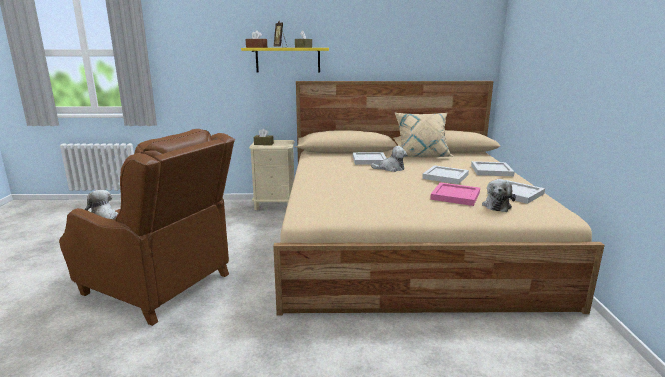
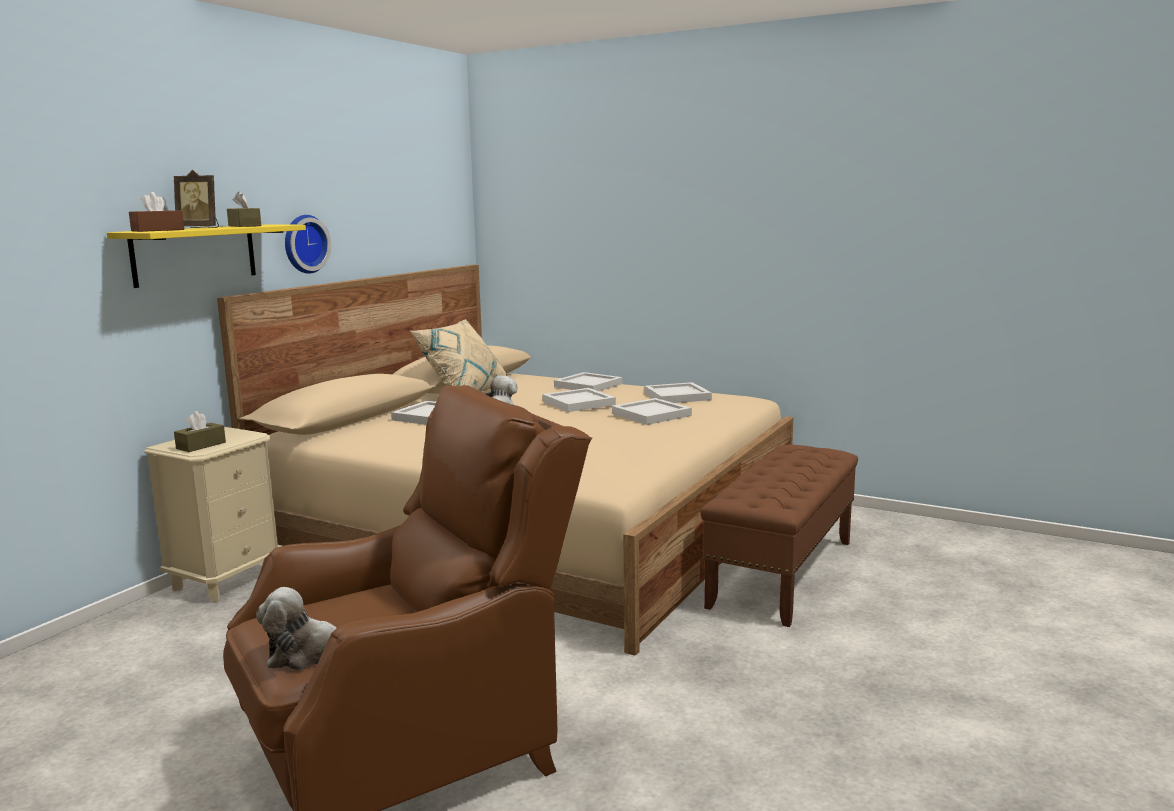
camera: 60 degrees left, 5 degrees down
pink tray [430,182,480,206] -> white tray [612,398,692,425]
plush toy [482,179,516,212] -> none
none -> wall clock [285,215,331,274]
none -> brown bench [700,445,858,627]

